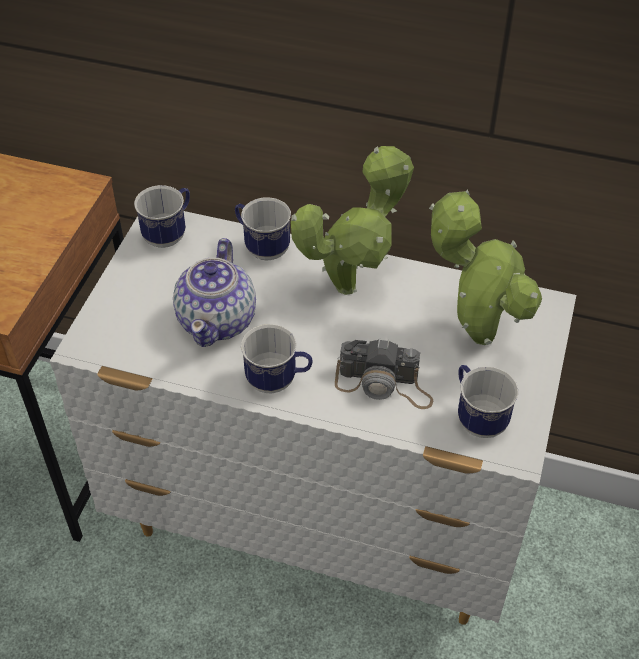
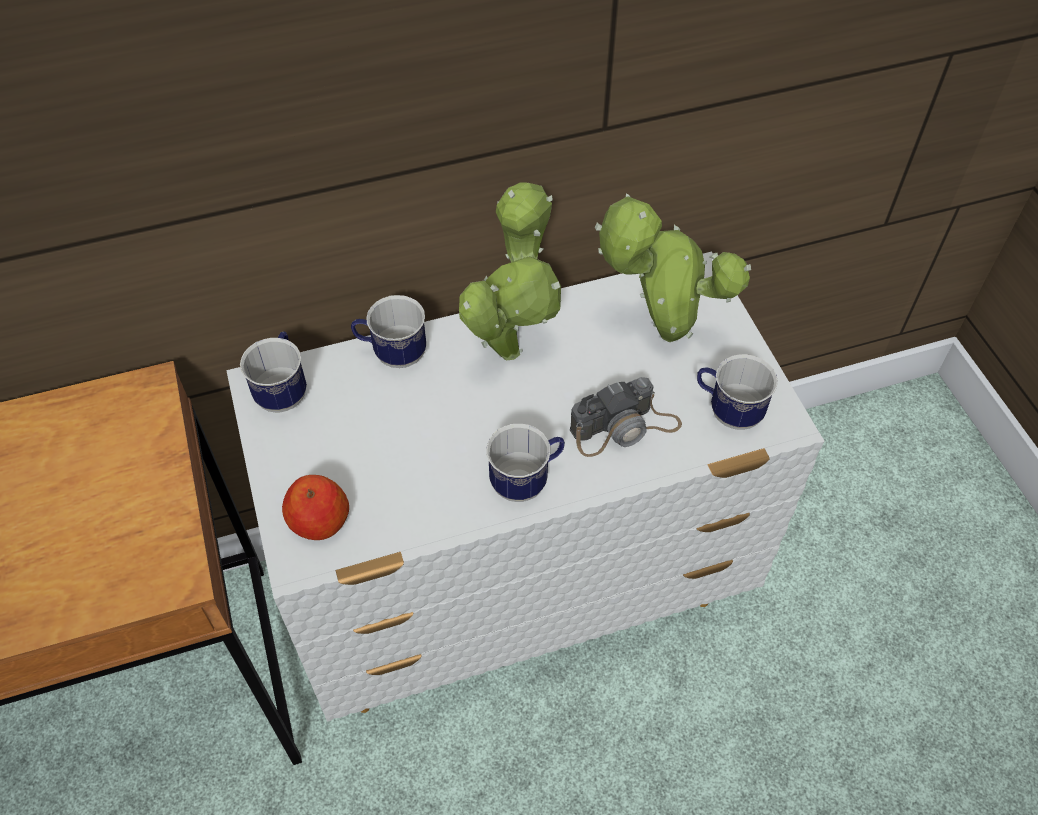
camera: 35 degrees left, 5 degrees up
teapot [173,238,256,347] -> none
none -> apple [282,475,349,540]

